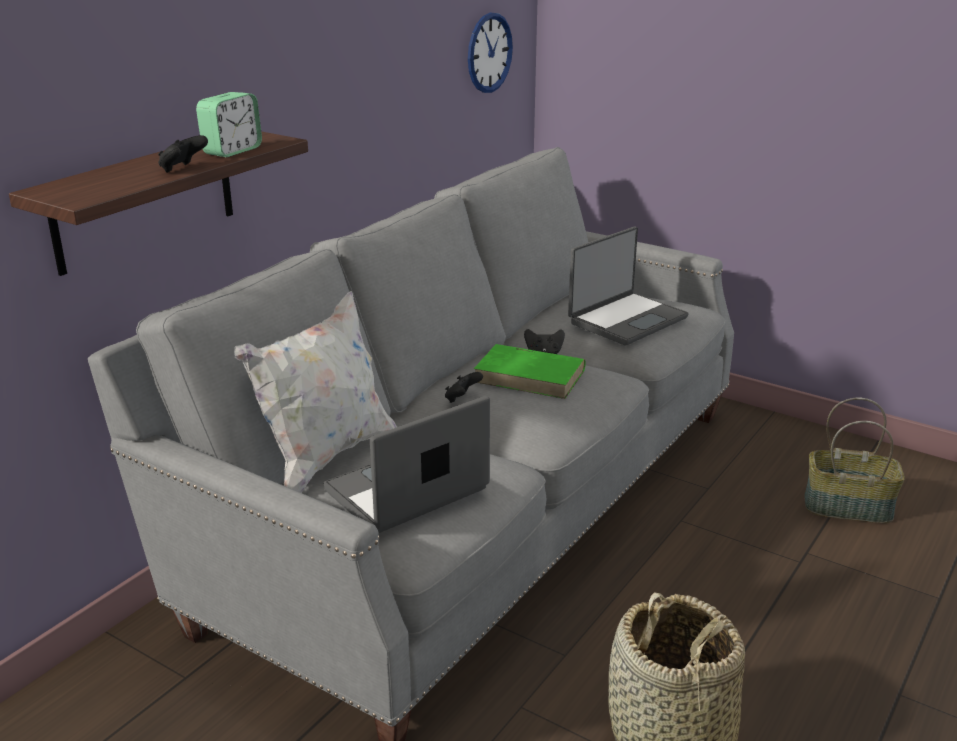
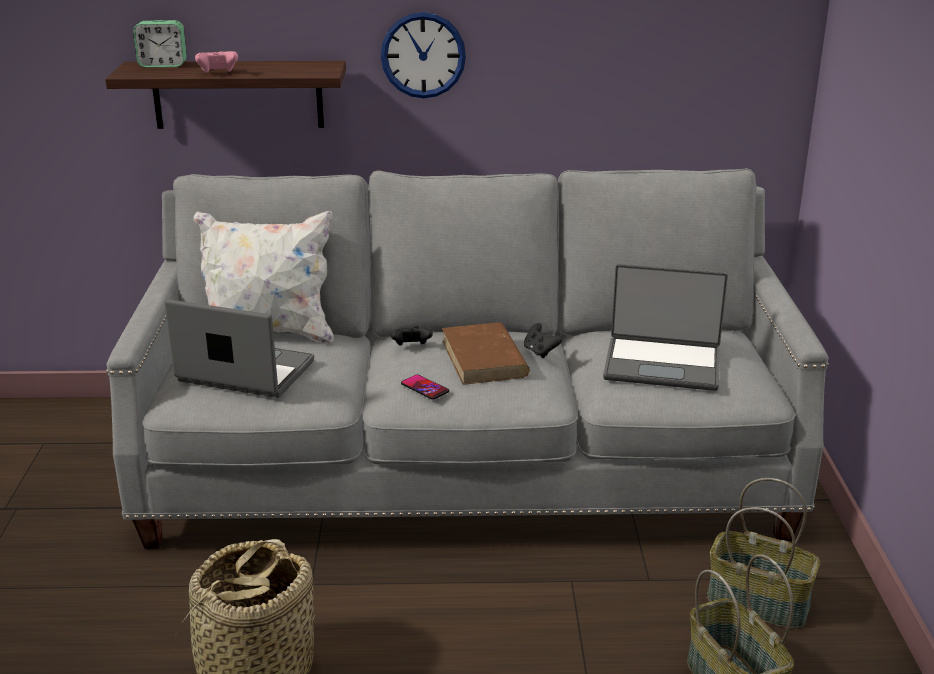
camera: 55 degrees right, 0 degrees up
black game controller [158,135,208,173] -> pink game controller [195,51,238,73]
alarm clock [196,92,262,157] -> alarm clock moved to [133,20,187,68]
wall clock [468,13,513,93] -> wall clock moved to [381,12,466,98]
green book [474,344,586,399] -> brown book [442,322,530,385]
none -> phone [401,374,449,400]
none -> basket [707,478,820,629]

